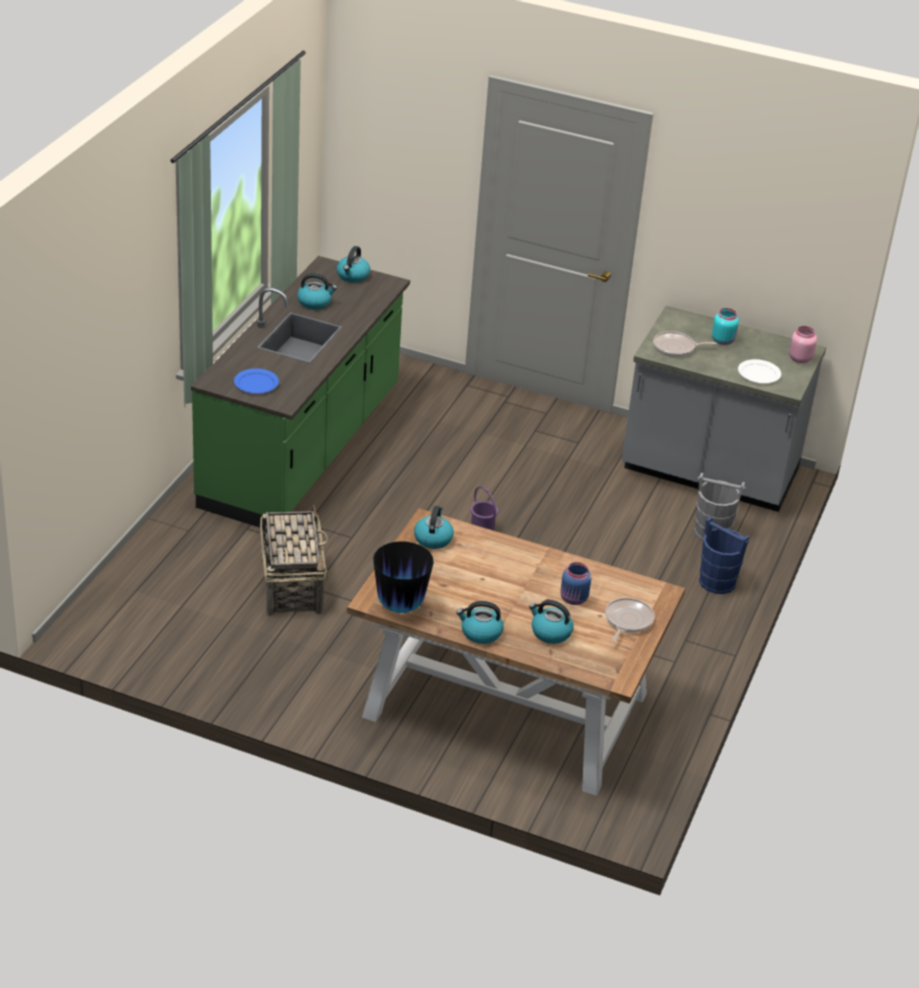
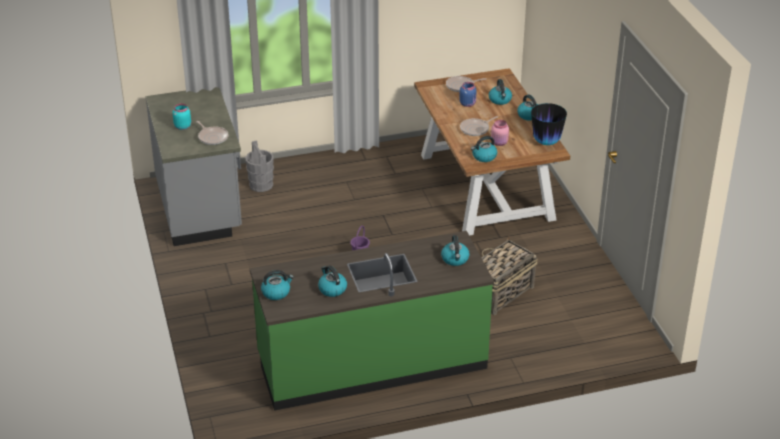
camera: 125 degrees left, 0 degrees up
blue plate [234,368,279,393] -> kettle [441,235,469,266]
blue bucket [699,517,750,594] -> none
white plate [738,359,781,383] -> none
pink jar [789,326,817,363] -> pink jar moved to [491,120,509,146]
none -> frying pan [460,116,498,136]

